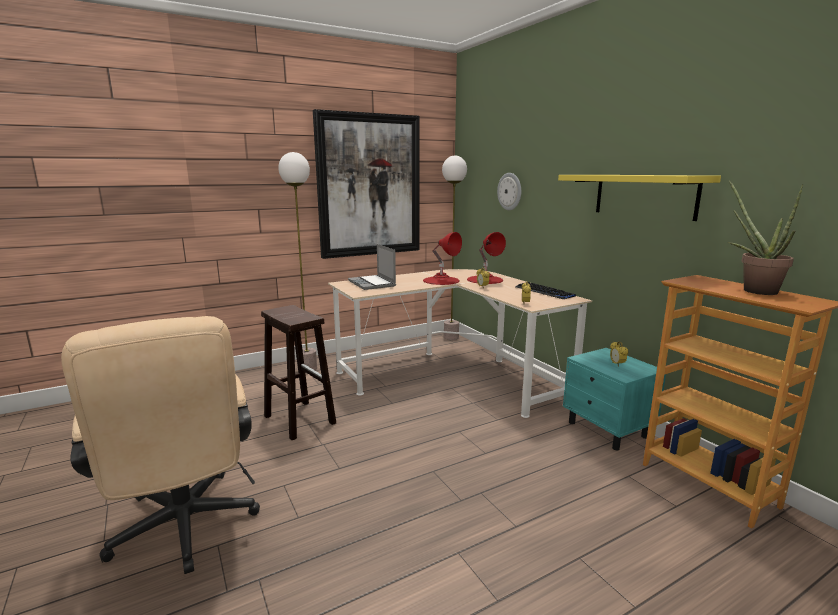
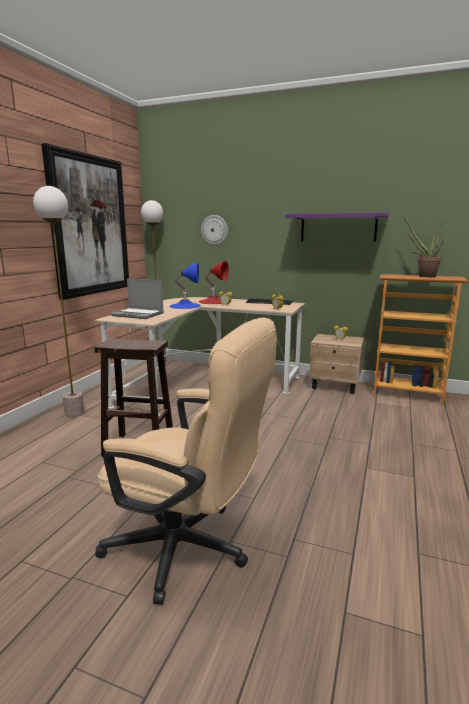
camera: 40 degrees left, 0 degrees up
red table lamp [423,232,462,285] -> blue table lamp [169,263,201,309]
yellow shelf [558,175,721,221] -> purple shelf [286,212,389,242]
turquoise nightstand [563,348,666,450] -> beige nightstand [309,334,364,394]

